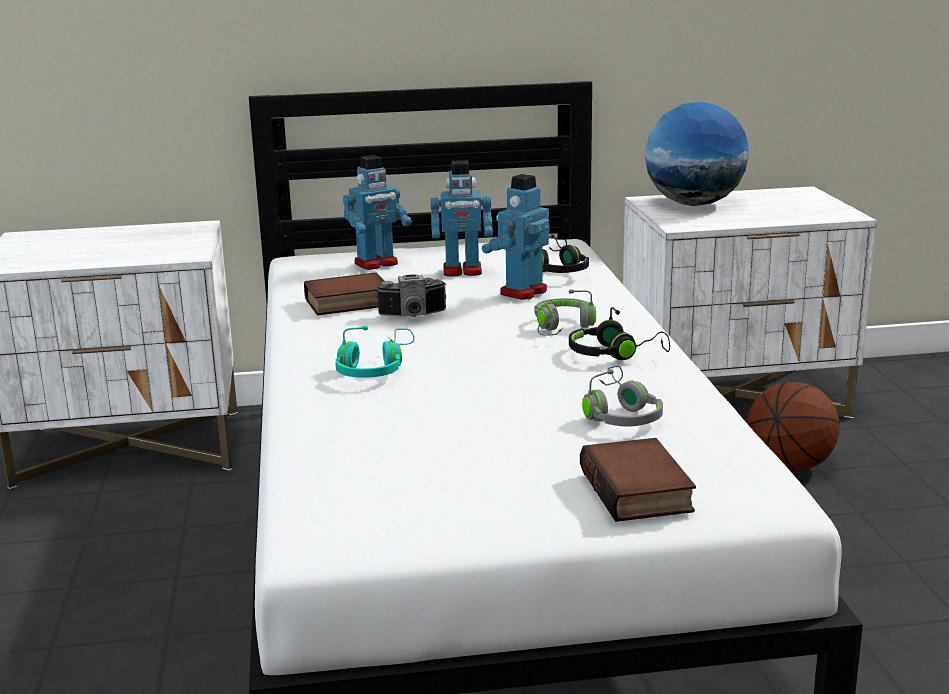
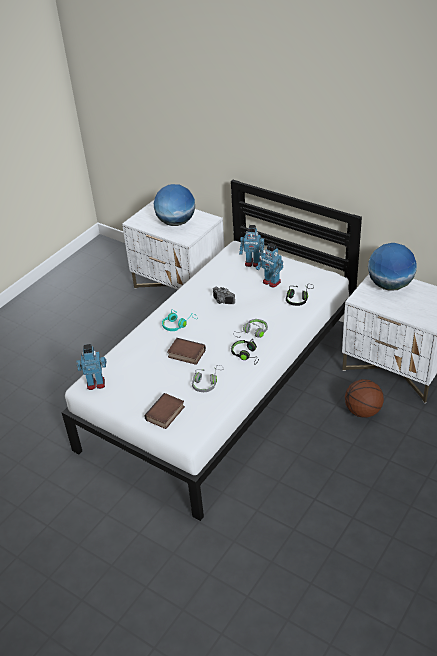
camera: 45 degrees right, 20 degrees up
book [304,272,384,315] -> book moved to [167,338,206,365]
toy robot [482,174,550,300] -> toy robot moved to [76,344,106,390]
none -> globe [154,184,195,226]

